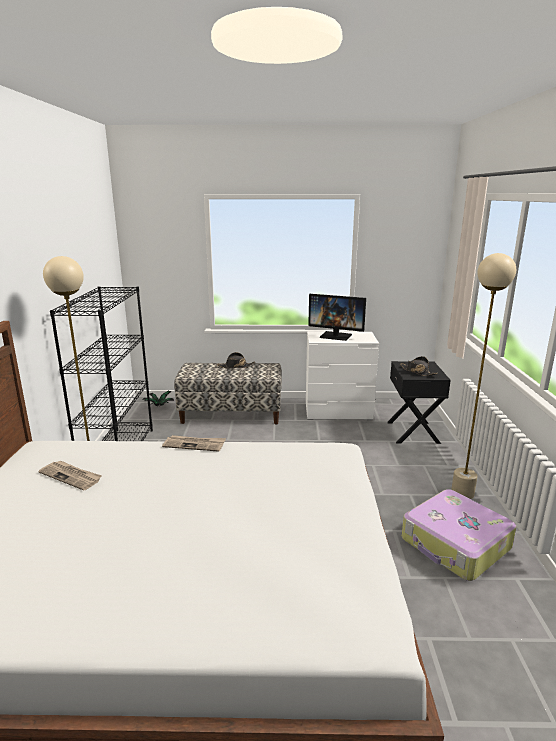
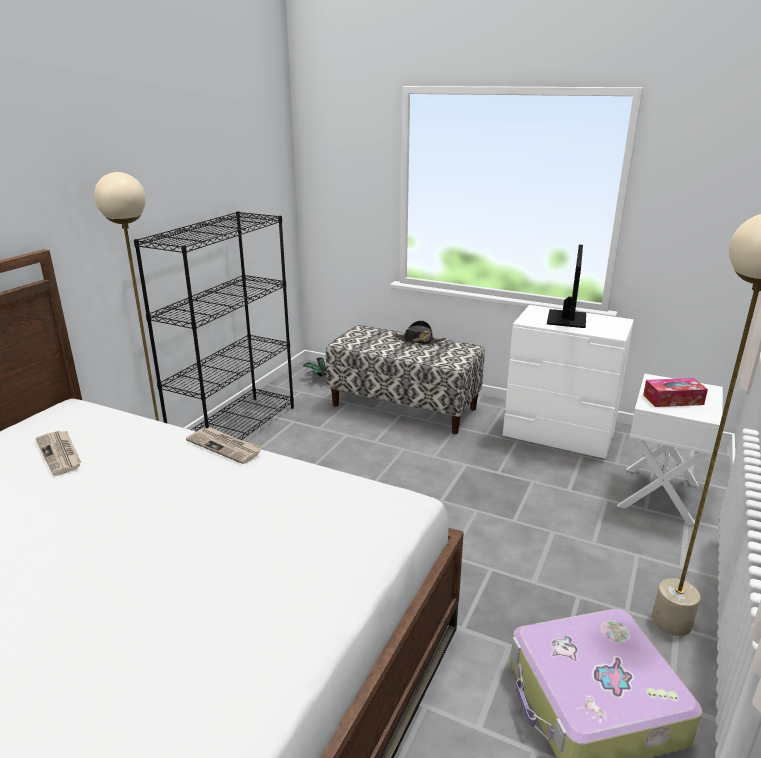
camera: 25 degrees right, 5 degrees up
monitor [308,294,366,341] -> monitor turned 120 degrees counterclockwise [547,245,586,328]
black nightstand [387,361,451,444] -> white nightstand [617,374,723,526]
black hat [400,356,438,376] -> tissue box [643,378,708,407]

